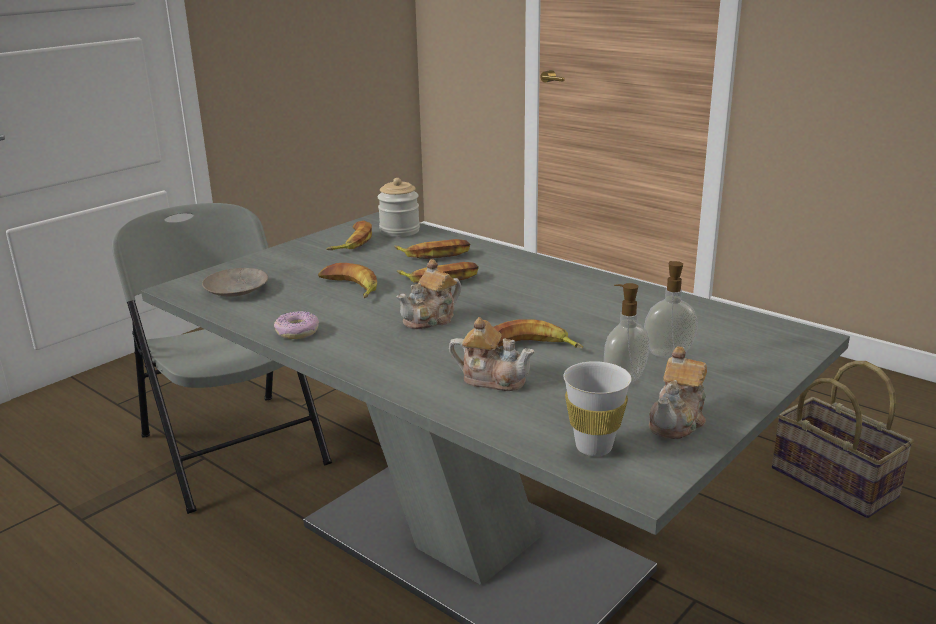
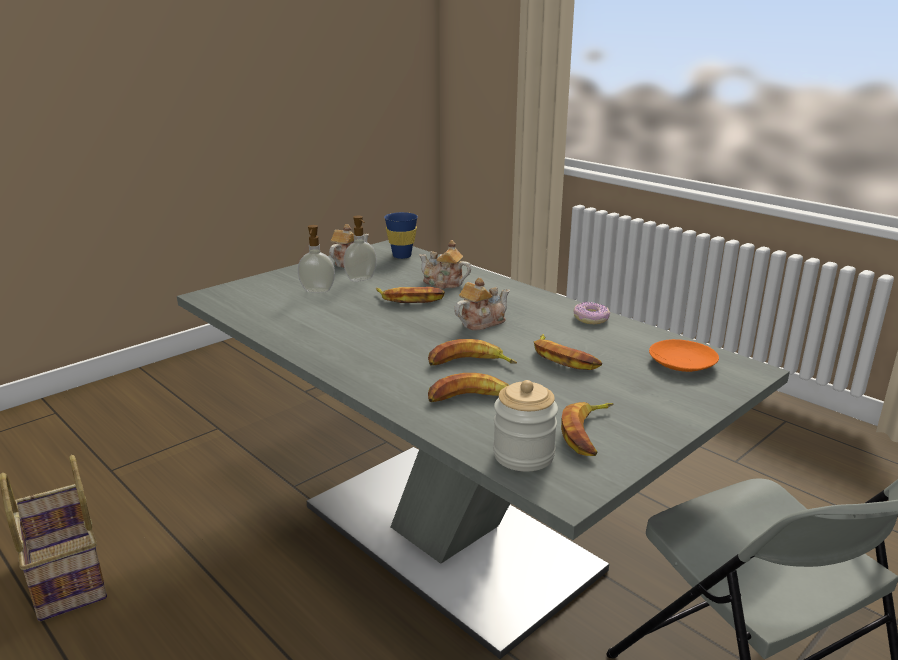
camera: 175 degrees left, 0 degrees up
beige plate [202,268,268,297] -> orange plate [649,339,719,372]
white cup [563,361,631,456] -> blue cup [384,212,418,259]

